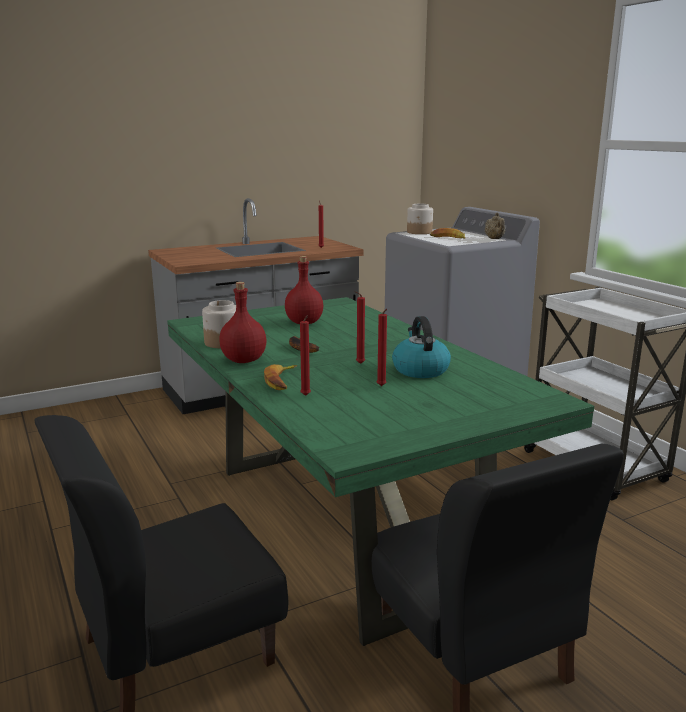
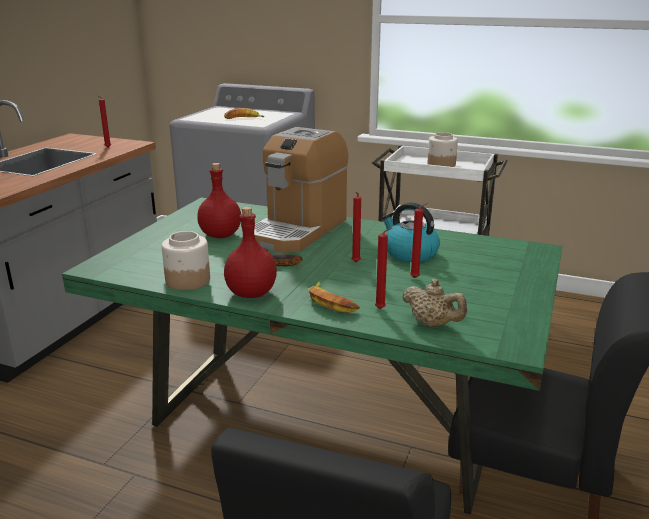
camera: 40 degrees left, 5 degrees up
jar [407,204,433,234] -> jar moved to [427,132,458,167]
beige teapot [485,213,505,239] -> beige teapot moved to [402,279,467,327]
none -> coffee machine [254,127,348,253]

